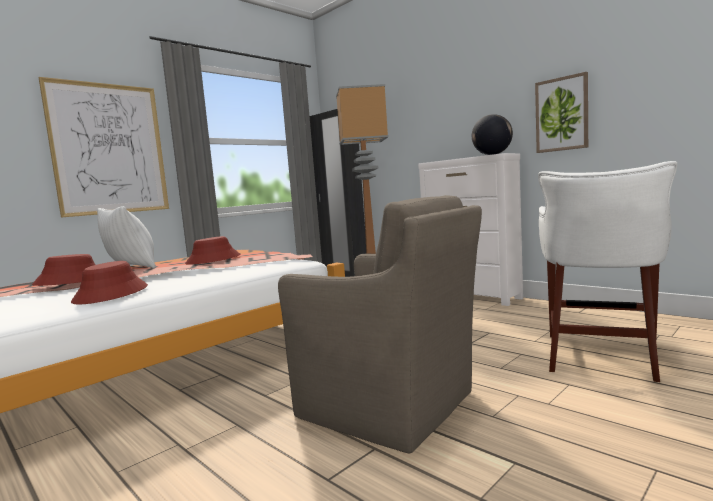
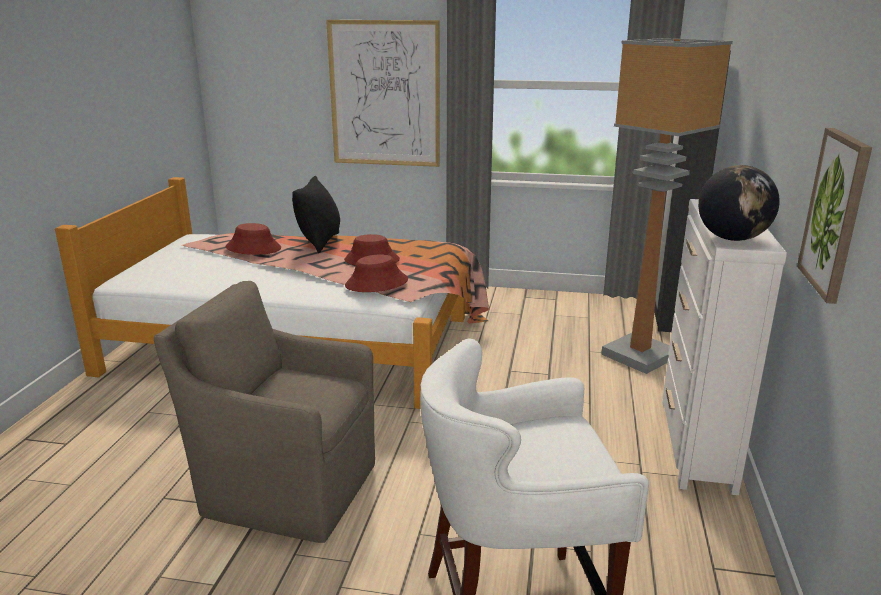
camera: 55 degrees right, 15 degrees up
red hat [71,261,148,304] -> red hat moved to [345,254,408,292]
white pillow [97,206,156,268] -> black pillow [292,176,340,253]
brown armchair [278,195,482,453] -> brown armchair turned 105 degrees clockwise [154,281,375,543]

